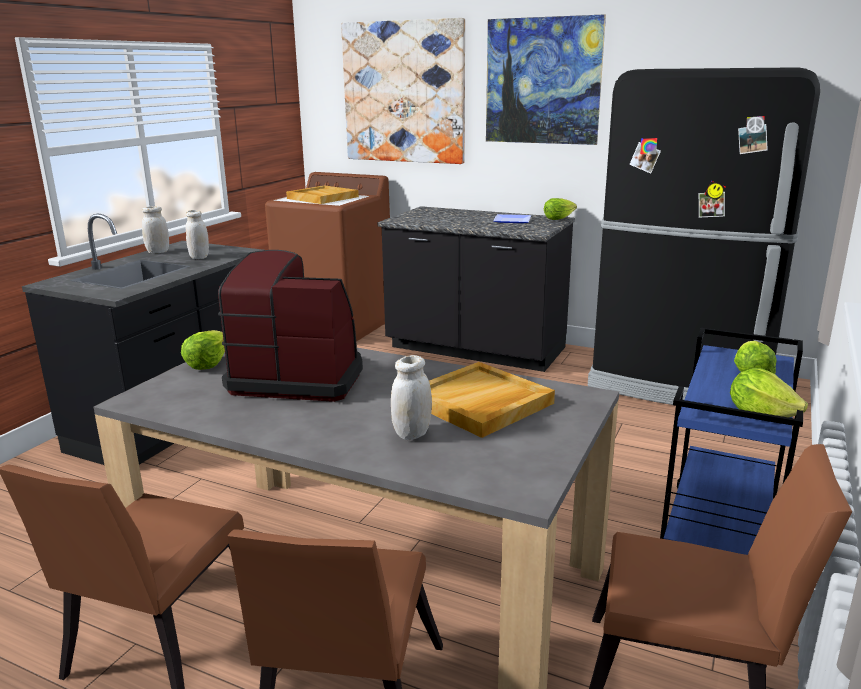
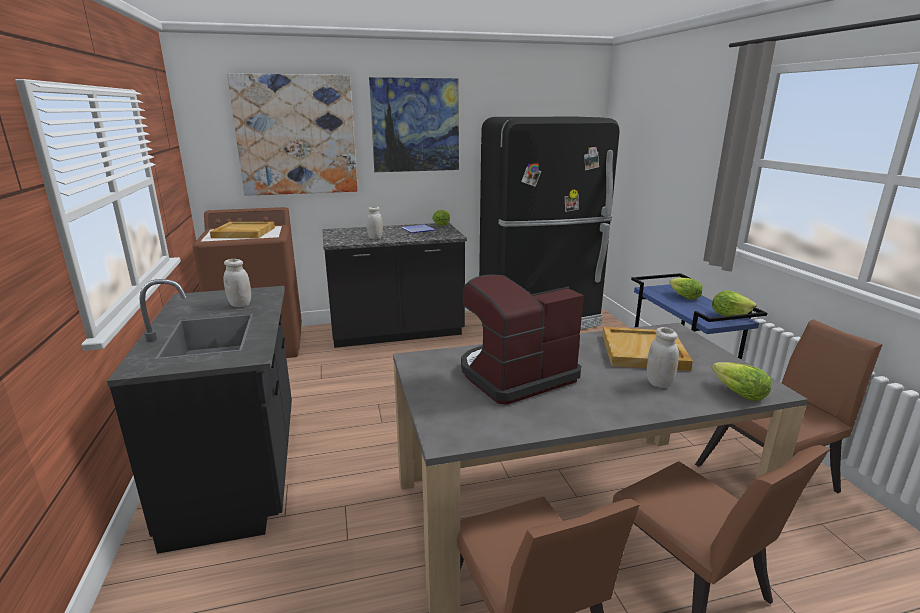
camera: 40 degrees left, 0 degrees up
white jar [142,206,169,253] -> white jar moved to [367,206,383,239]
lettuce [181,330,225,370] -> lettuce moved to [712,362,771,401]

